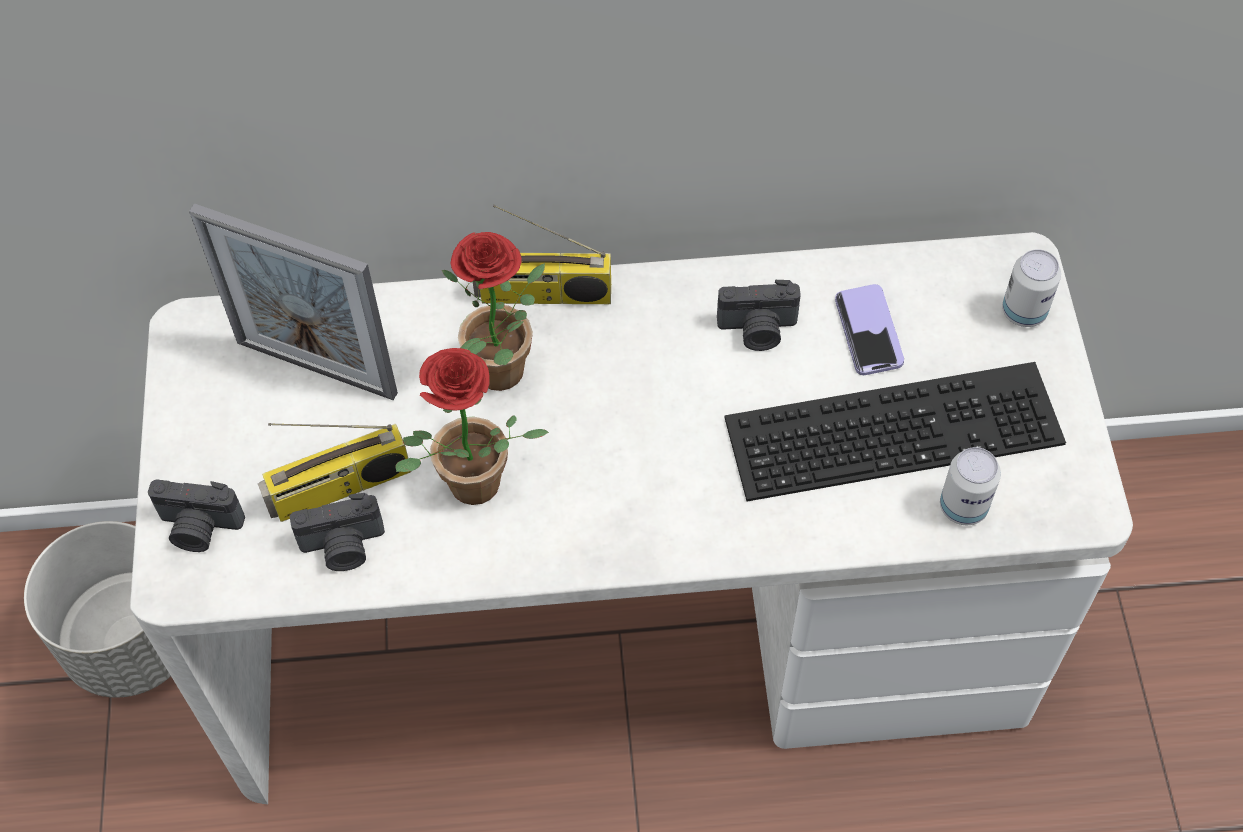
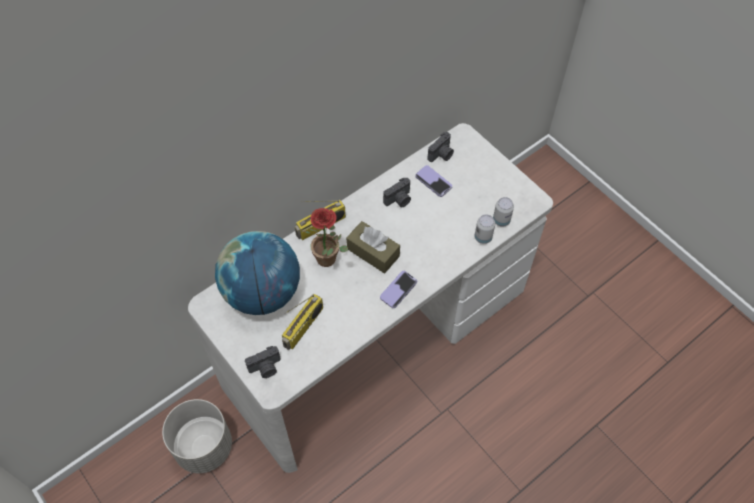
camera: 35 degrees left, 0 degrees up
picture frame [189,203,398,400] -> globe [215,231,300,315]
camera [290,493,385,571] -> camera moved to [427,132,454,162]
potted plant [395,348,549,505] -> none
keyboard [725,362,1066,501] -> none
can [1002,249,1061,327] -> can moved to [475,214,495,244]
none -> brown tissue box [346,221,400,273]
none -> phone [380,271,417,308]

